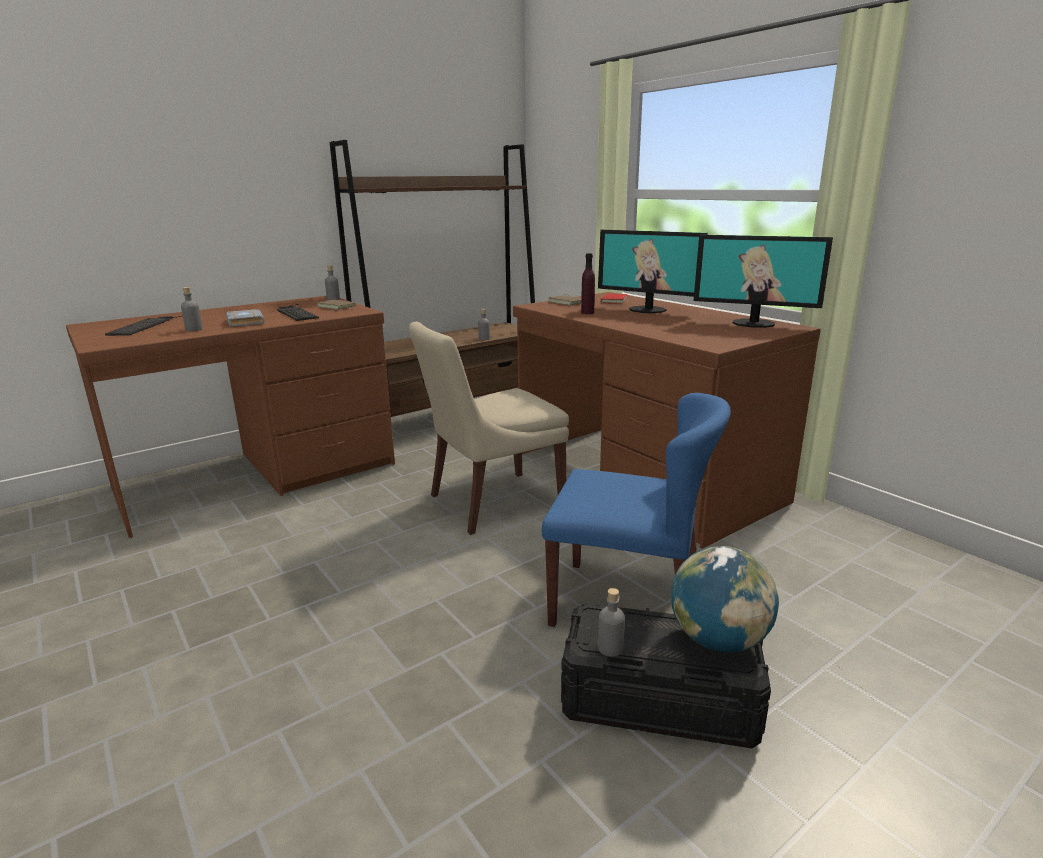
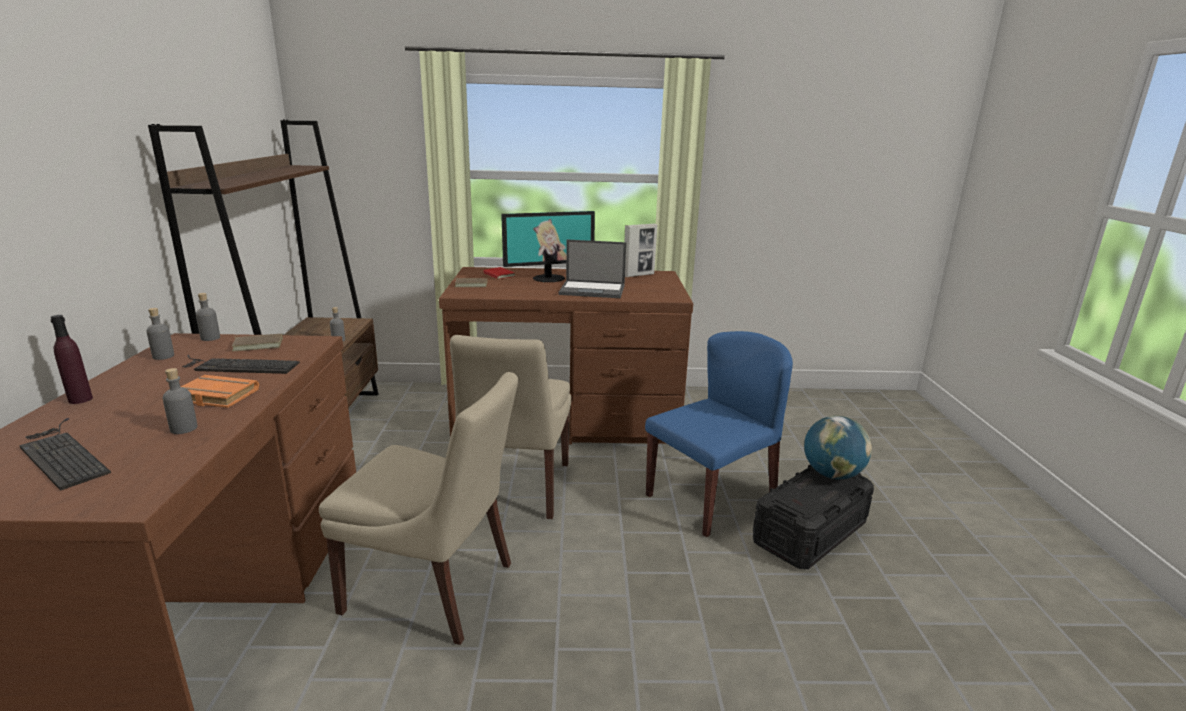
camera: 55 degrees left, 0 degrees up
grey book [226,309,264,327] -> orange book [181,375,259,408]
purple bottle [581,253,595,314] -> purple bottle moved to [50,315,93,404]
grey bottle [598,588,625,657] -> grey bottle moved to [146,308,174,360]
monitor [694,235,833,328] -> picture frame [624,224,657,277]
none -> beige chair [319,372,518,645]
none -> laptop [558,240,626,298]

